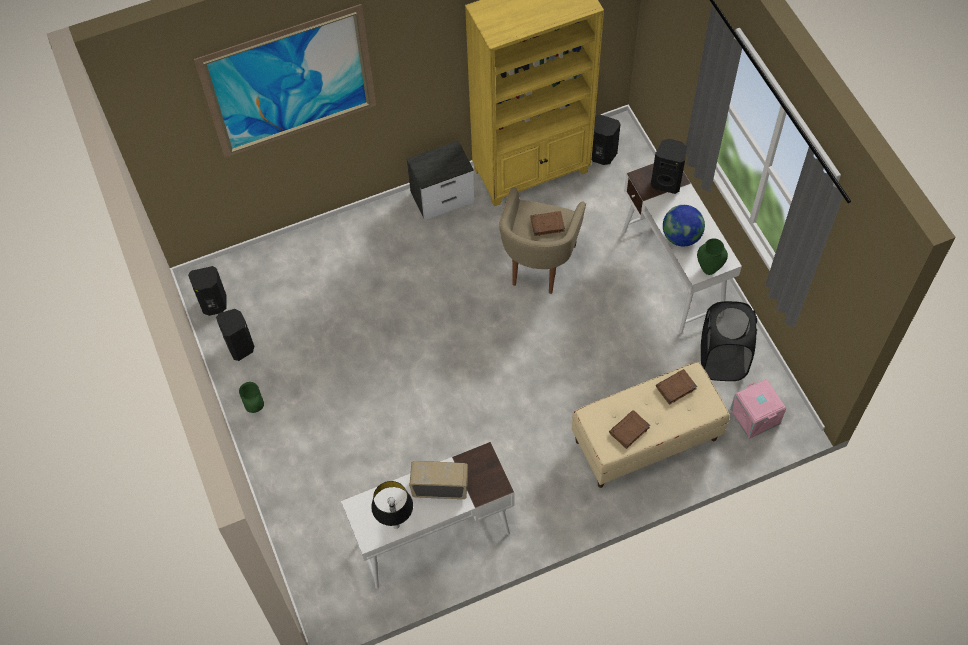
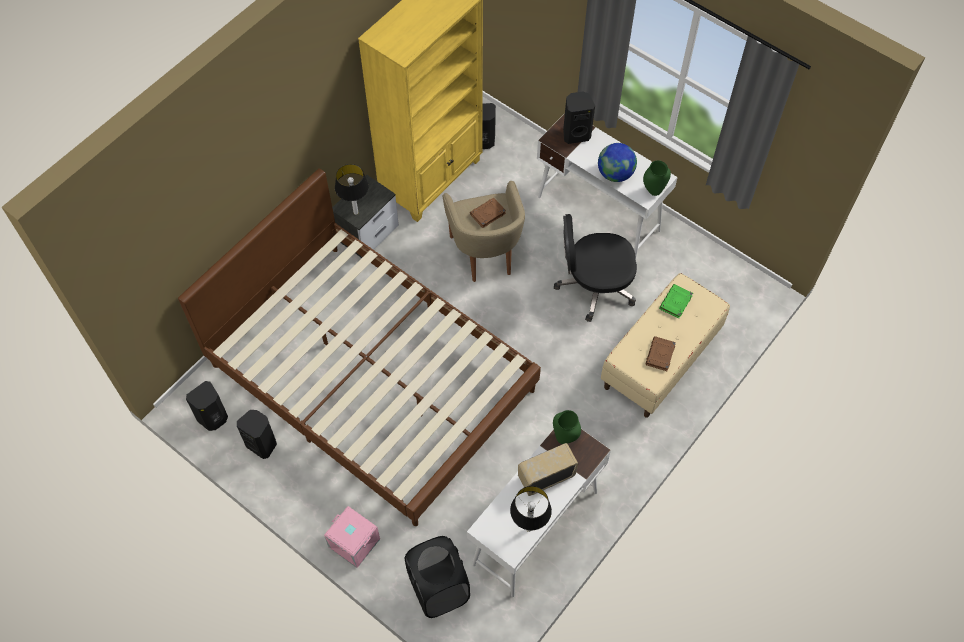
camera: 30 degrees left, 0 degrees up
picture [194,4,376,158] -> none
green vase [239,382,264,413] -> green vase moved to [553,410,581,444]
brown book [656,369,697,405] -> green book [659,284,693,319]
black laundry basket [701,301,757,381] -> black laundry basket moved to [404,536,470,618]
pink storage box [730,379,787,439] -> pink storage box moved to [324,506,380,568]
none -> brown bed [178,168,541,526]
none -> table lamp [335,164,369,215]
none -> black office chair [554,214,637,322]

